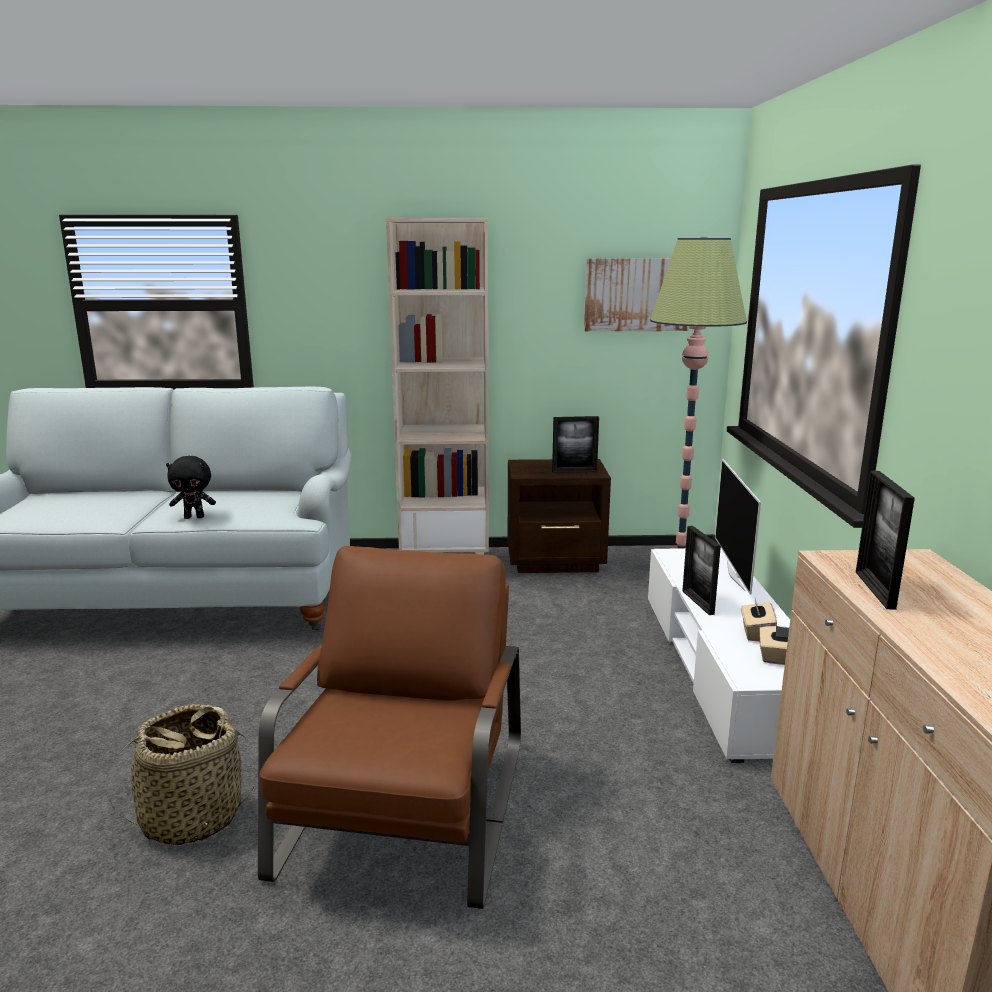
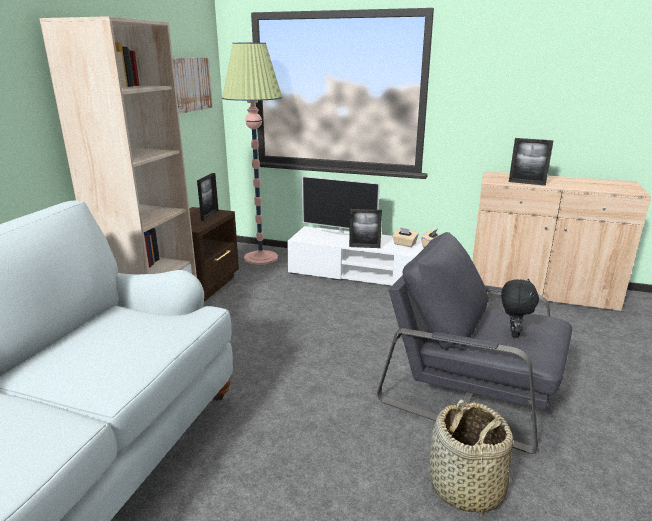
camera: 70 degrees left, 5 degrees up
black plush toy [166,456,216,519] -> black plush toy moved to [501,278,539,338]
brown armchair [258,546,521,909] -> grey armchair [377,232,572,454]

